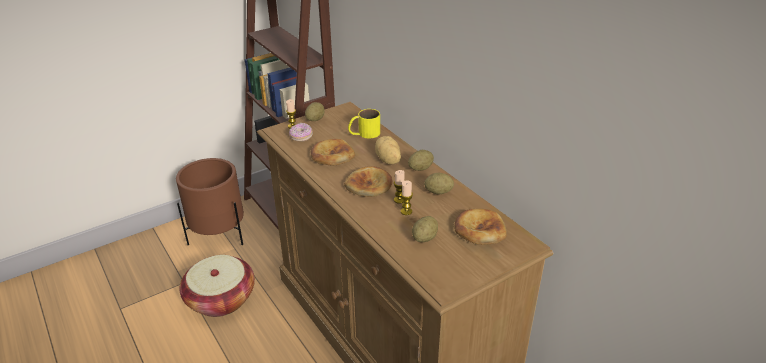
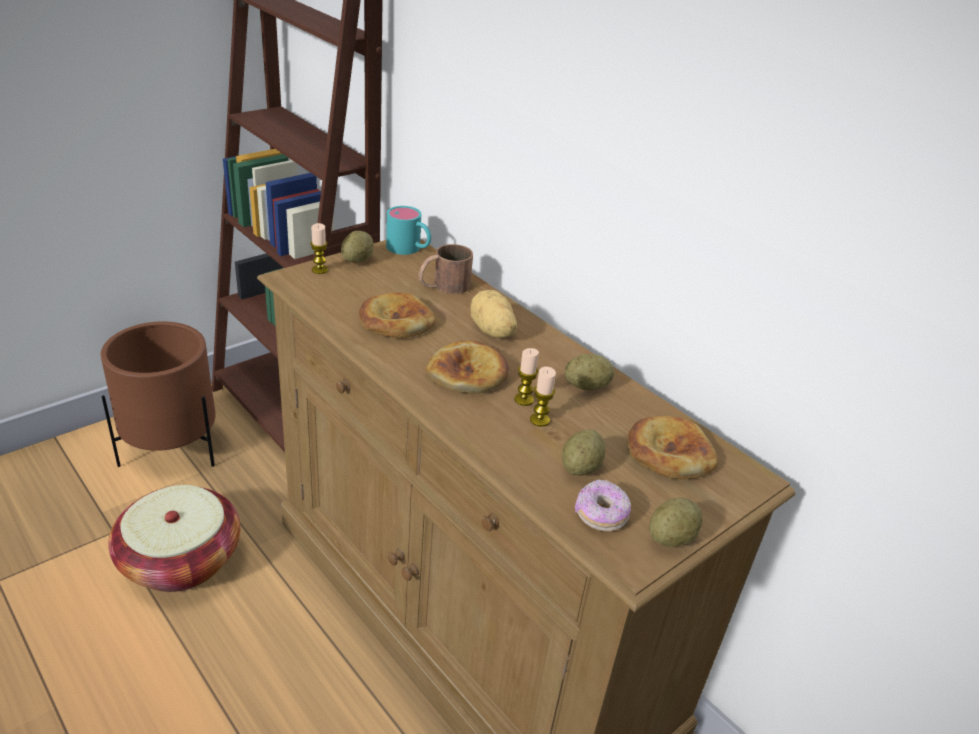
camera: 10 degrees left, 0 degrees up
donut [289,123,313,142] -> donut moved to [575,480,631,531]
yellow mug [348,109,380,139] -> brown mug [419,244,473,294]
potato [408,150,434,171] -> potato moved to [649,498,703,547]
none -> turquoise mug [386,206,431,255]

